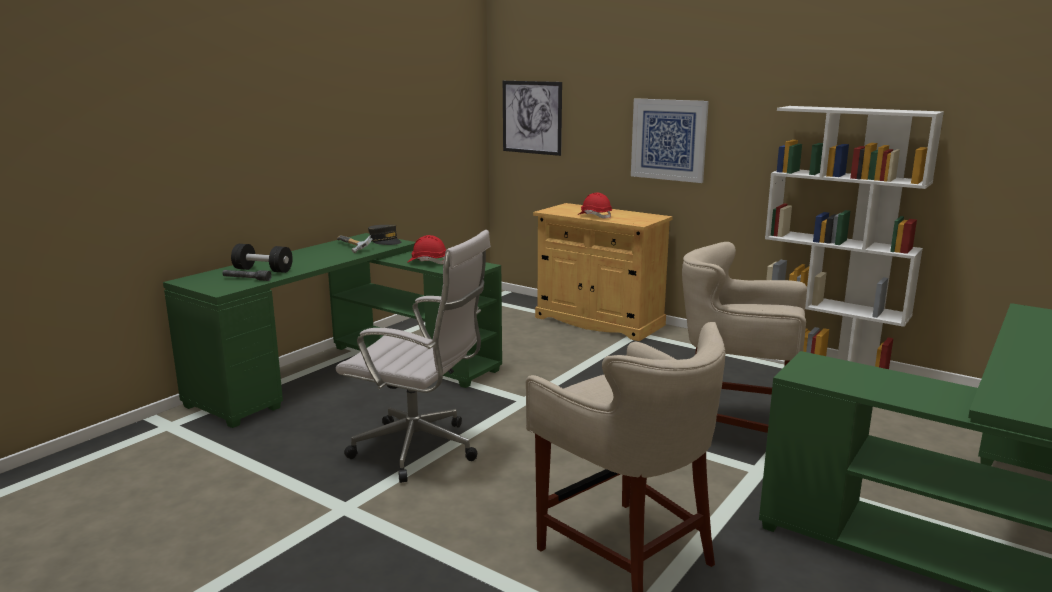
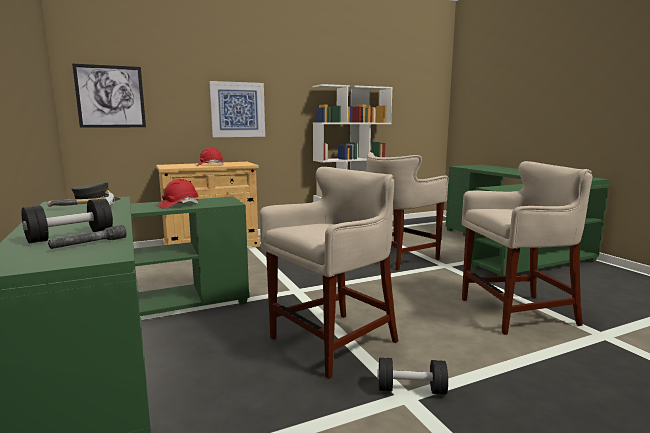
camera: 60 degrees left, 5 degrees down
white office chair [336,230,491,483] -> beige stool [260,167,399,379]
none -> black dumbbell [377,358,448,394]

